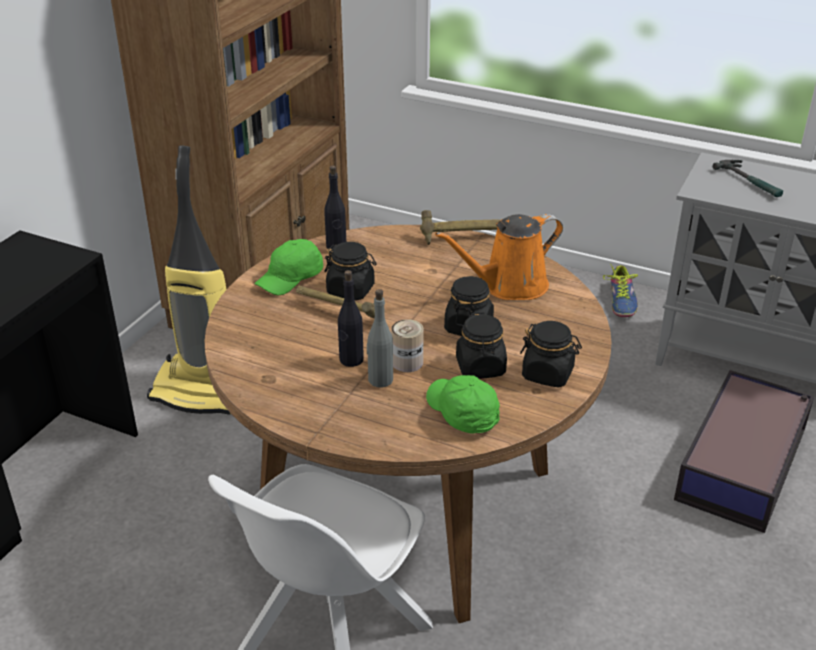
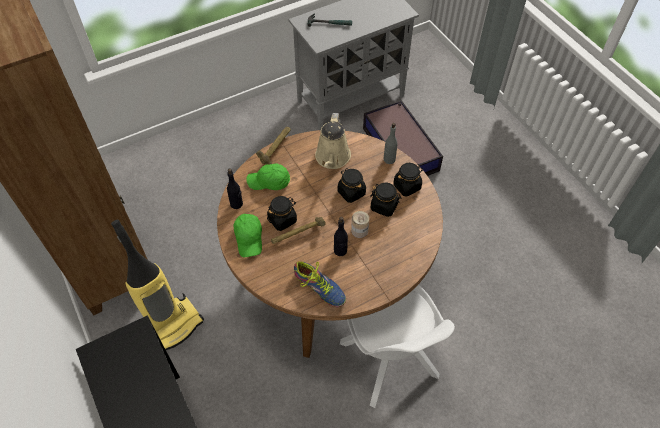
camera: 55 degrees left, 20 degrees up
grey bottle [367,289,393,387] -> grey bottle moved to [384,123,398,164]
green cap [426,375,500,433] -> green cap moved to [247,164,290,190]
orange watering can [435,214,563,300] -> beige watering can [315,113,351,169]
shoe [603,265,638,317] -> shoe moved to [294,261,346,307]

